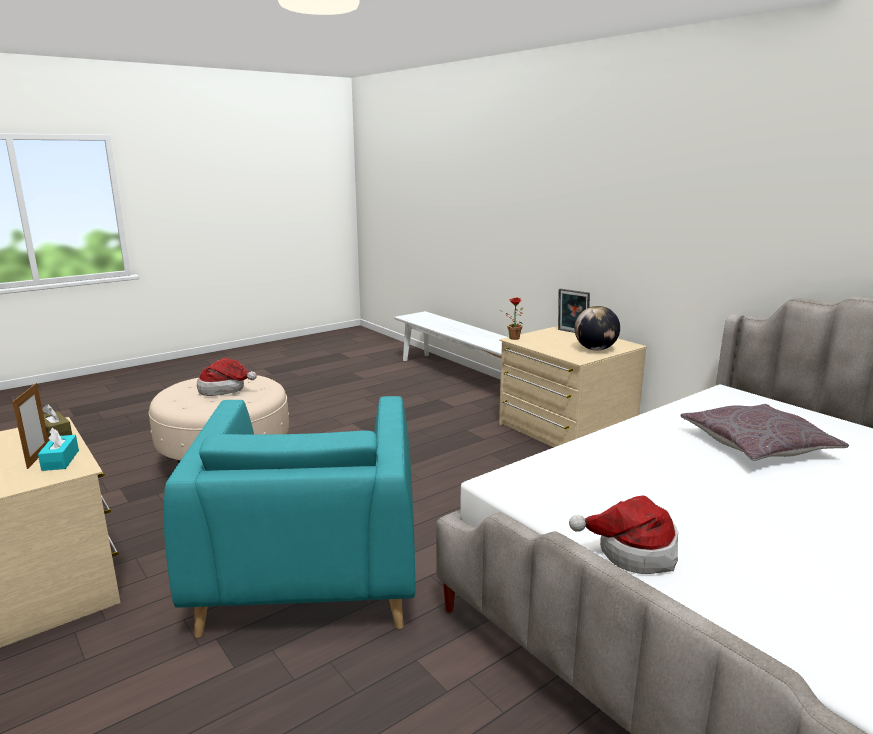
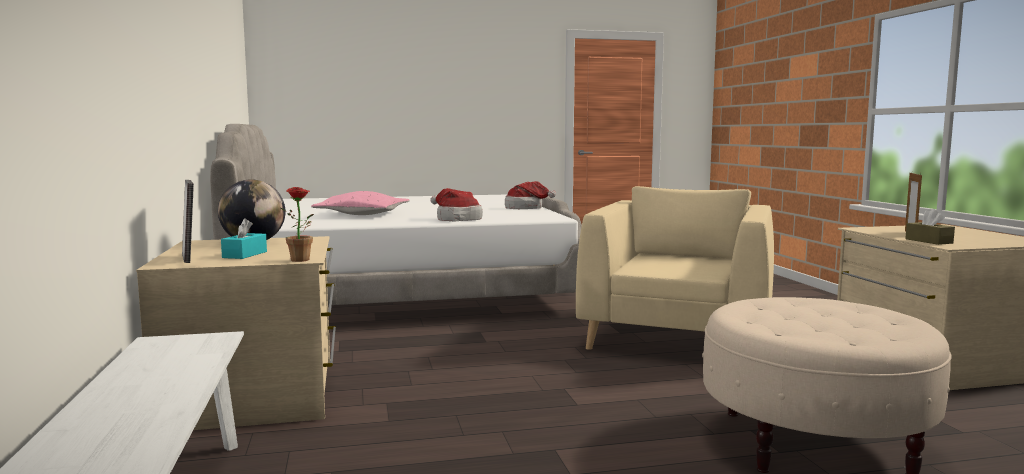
camera: 155 degrees left, 10 degrees down
turquoise tissue box [38,427,79,471] -> turquoise tissue box moved to [221,218,267,259]
turquoise armchair [164,396,415,638] -> beige armchair [576,186,774,350]
hat [197,357,257,396] -> hat moved to [430,188,483,222]
grey pillow [681,404,849,461] -> pink pillow [311,191,410,215]

